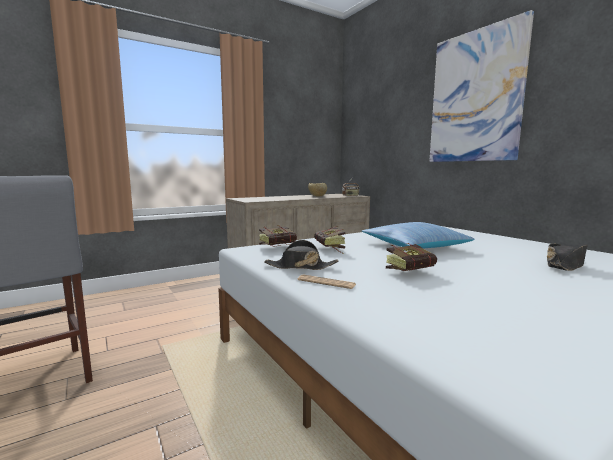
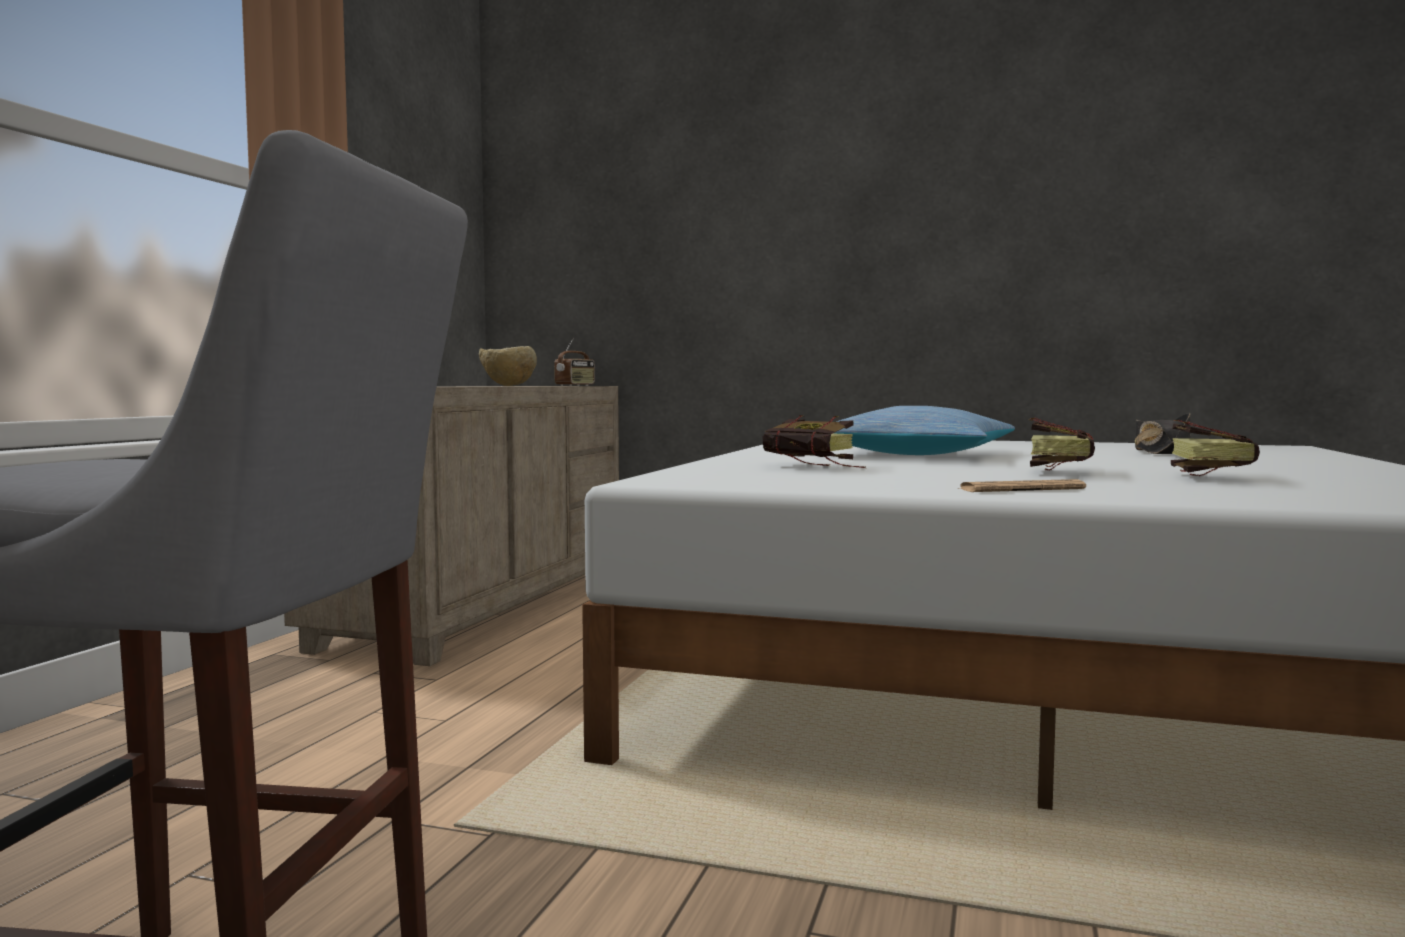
camera: 40 degrees left, 5 degrees down
book [259,225,297,246] -> book moved to [1171,420,1260,476]
black hat [264,240,338,270] -> none
picture [429,10,534,162] -> none

